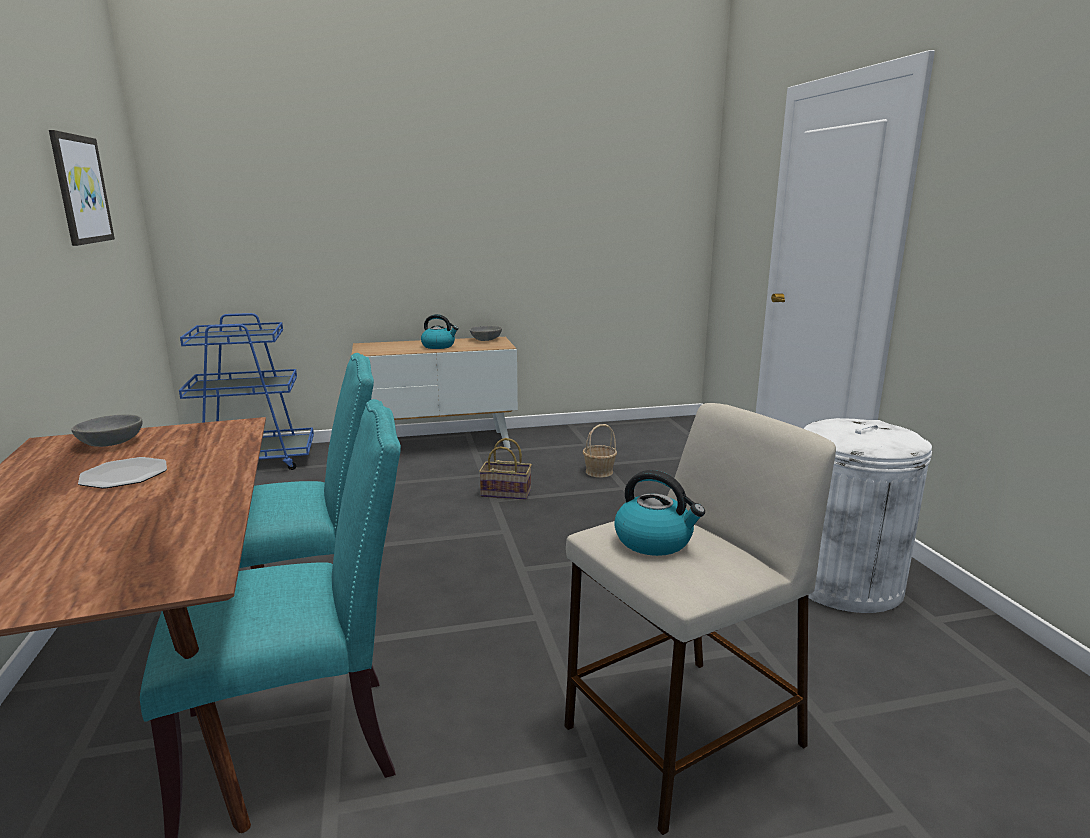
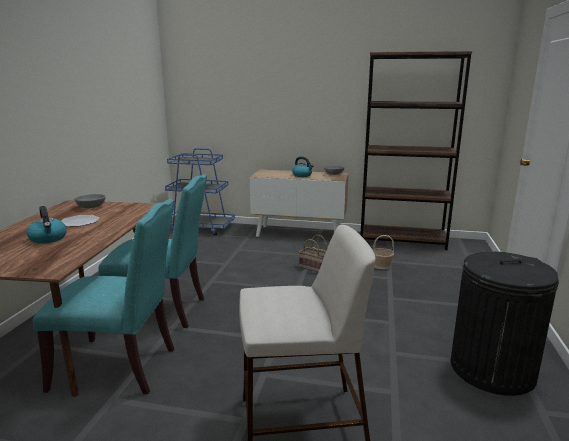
camera: 25 degrees right, 0 degrees up
picture [49,130,115,246] -> none
kettle [614,470,705,556] -> kettle moved to [27,206,67,244]
white trash can [804,418,932,613] -> black trash can [451,252,559,396]
none -> brown bookcase [360,51,472,250]

